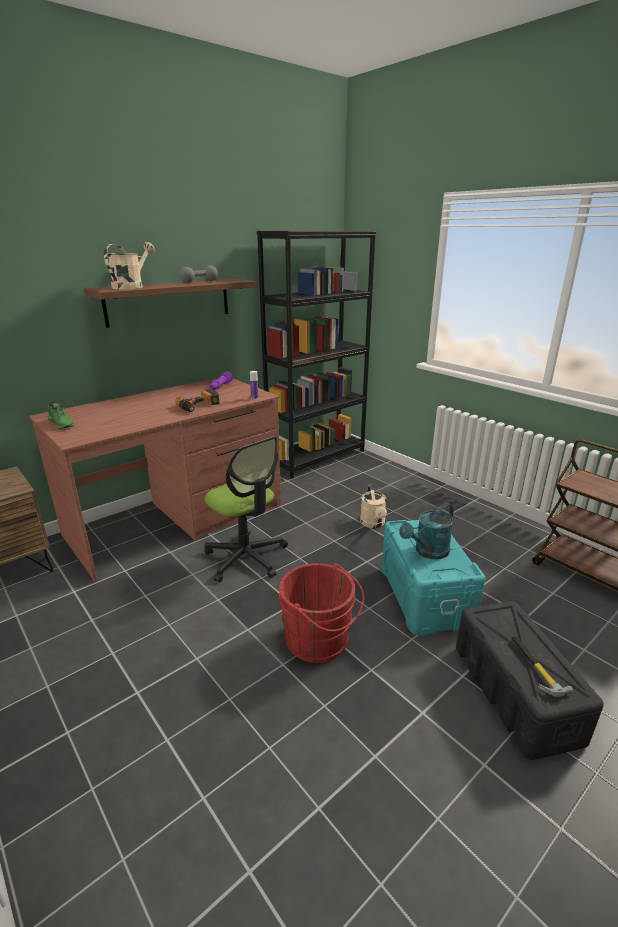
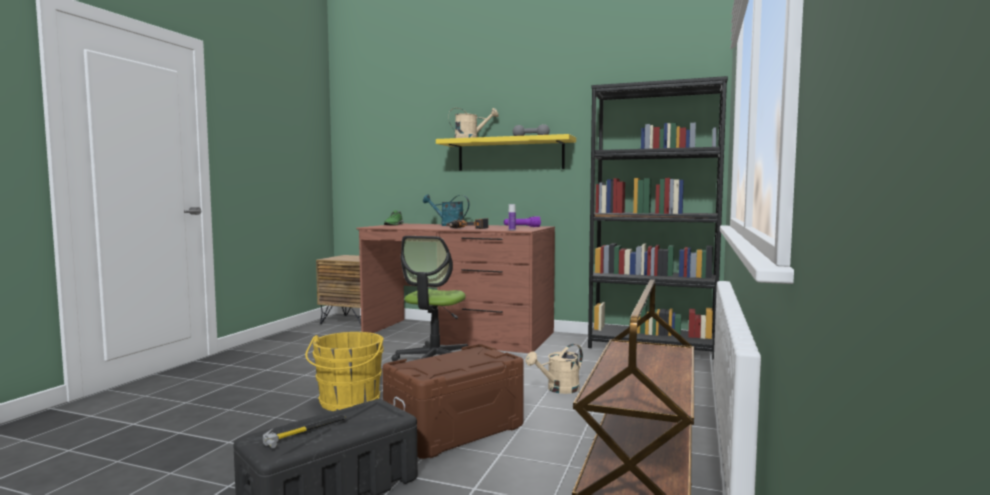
camera: 60 degrees right, 20 degrees down
brown shelf [84,279,257,328] -> yellow shelf [436,134,576,171]
red bucket [278,563,364,663] -> yellow bucket [305,332,384,411]
turquoise storage box [382,520,485,636] -> brown storage box [383,344,524,459]
turquoise watering can [399,503,454,559] -> turquoise watering can moved to [423,194,469,226]

